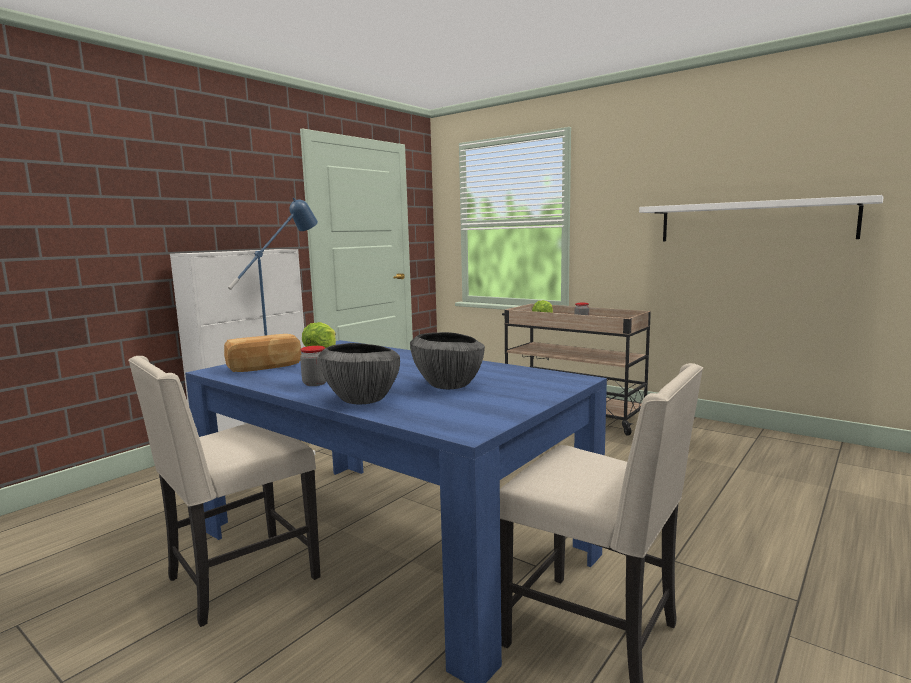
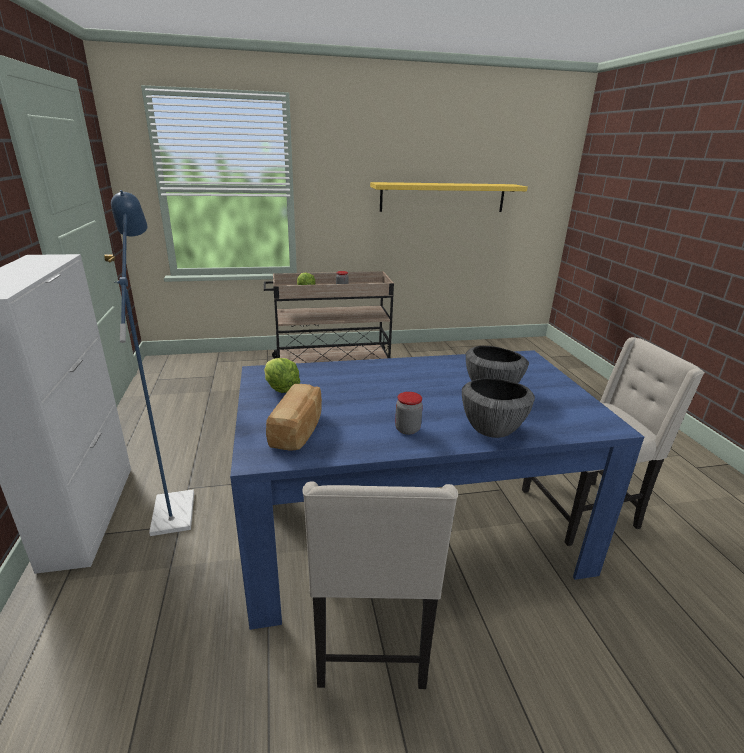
camera: 50 degrees left, 15 degrees up
white shelf [639,195,883,241] -> yellow shelf [370,182,528,212]

